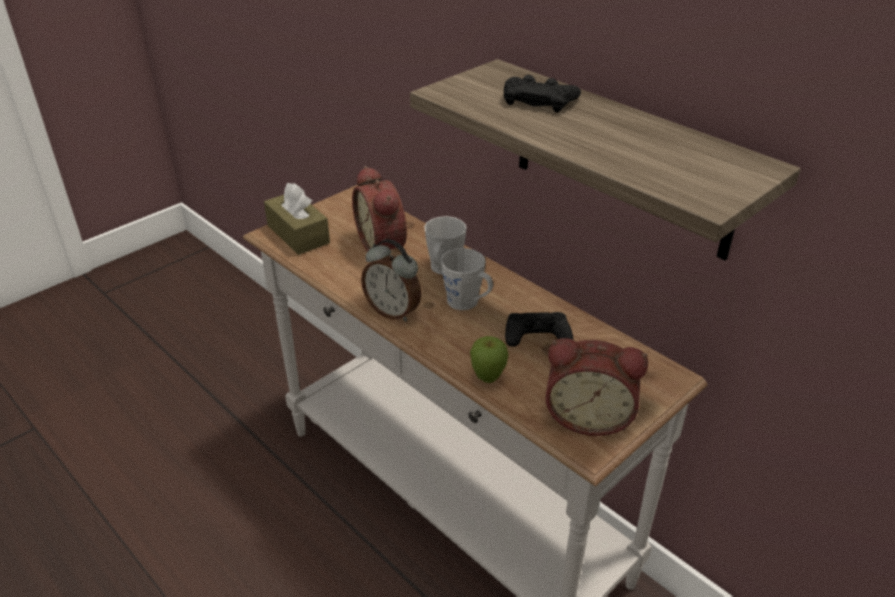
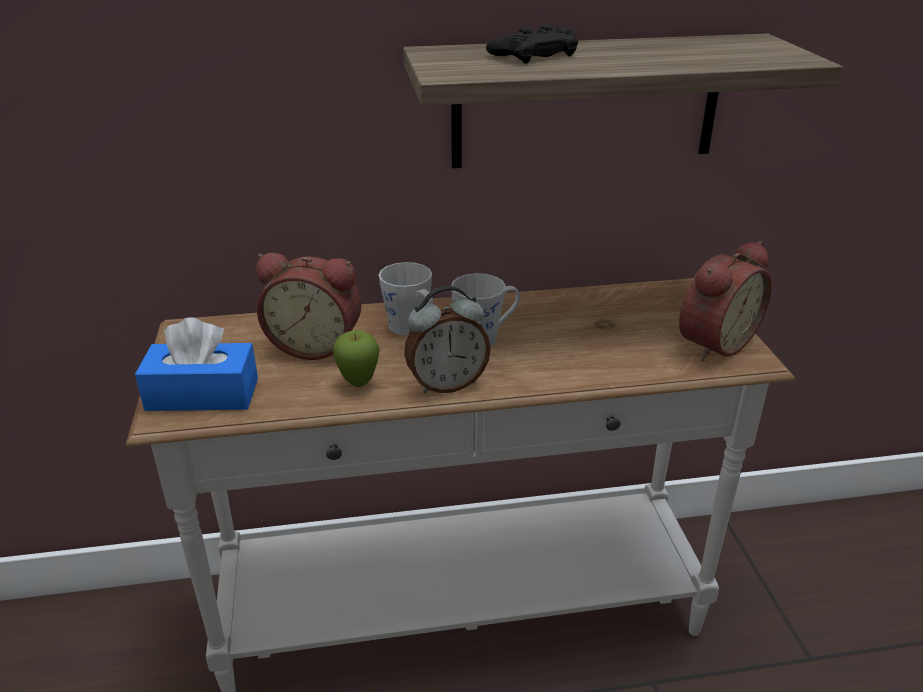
camera: 55 degrees left, 5 degrees down
brown tissue box [264,183,330,255] -> blue tissue box [135,317,258,411]
apple [470,336,508,383] -> apple moved to [332,330,380,387]
black game controller [505,312,573,347] -> none

